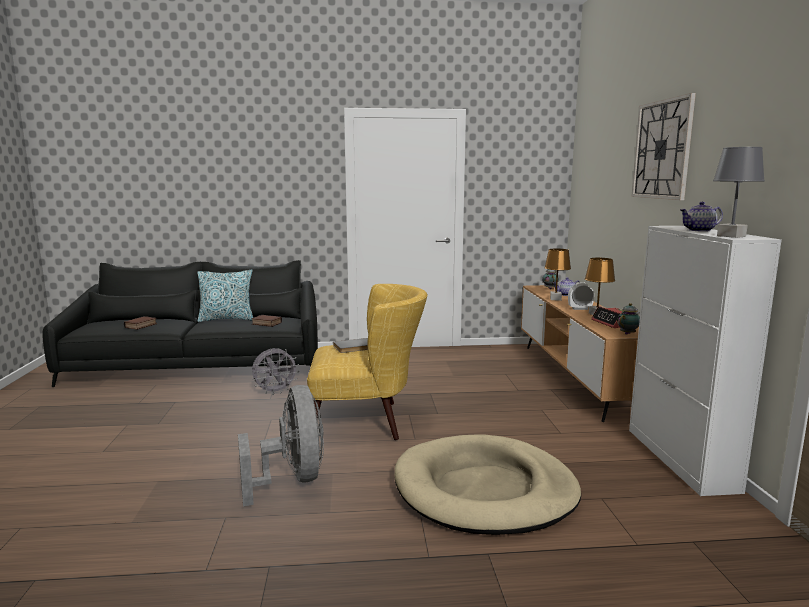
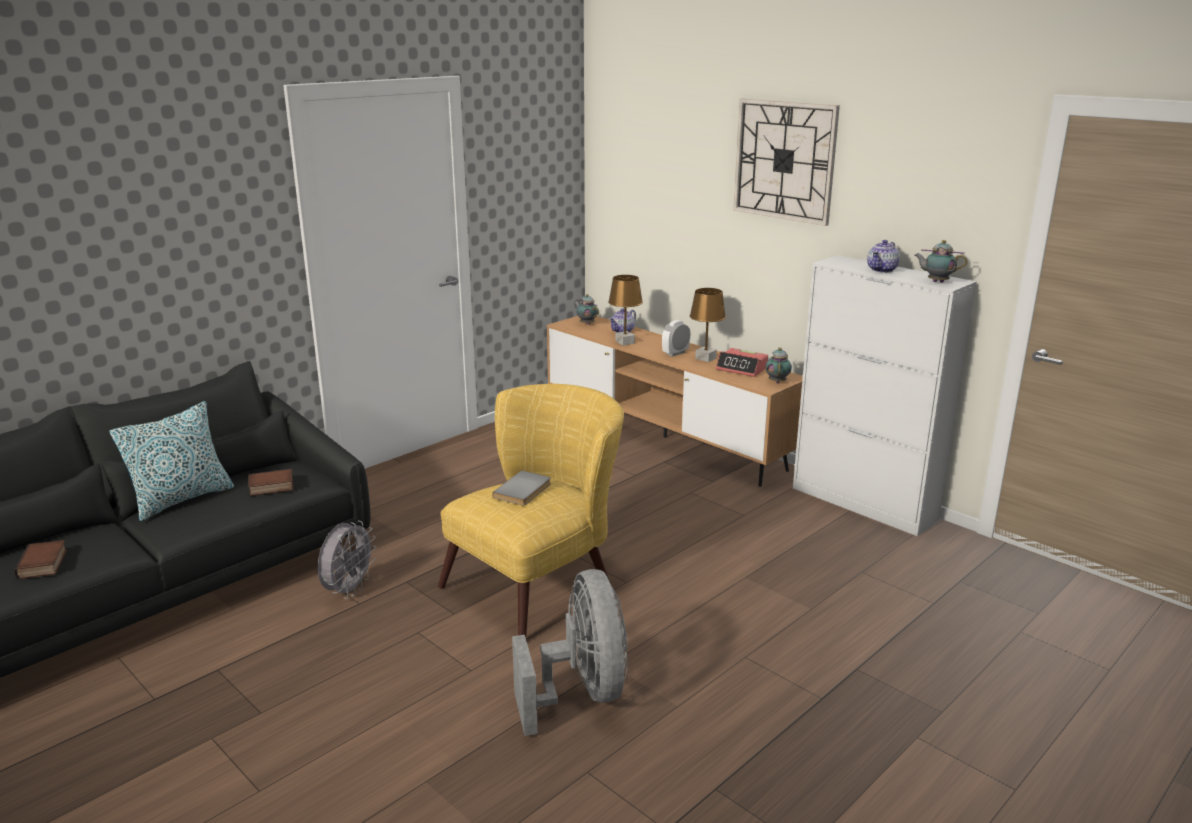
camera: 40 degrees left, 10 degrees up
grey fan [238,385,324,506] -> grey fan turned 45 degrees clockwise [512,569,628,736]
beige dog bed [394,434,581,535] -> none
grey table lamp [713,147,765,238] -> teapot [914,240,967,283]

